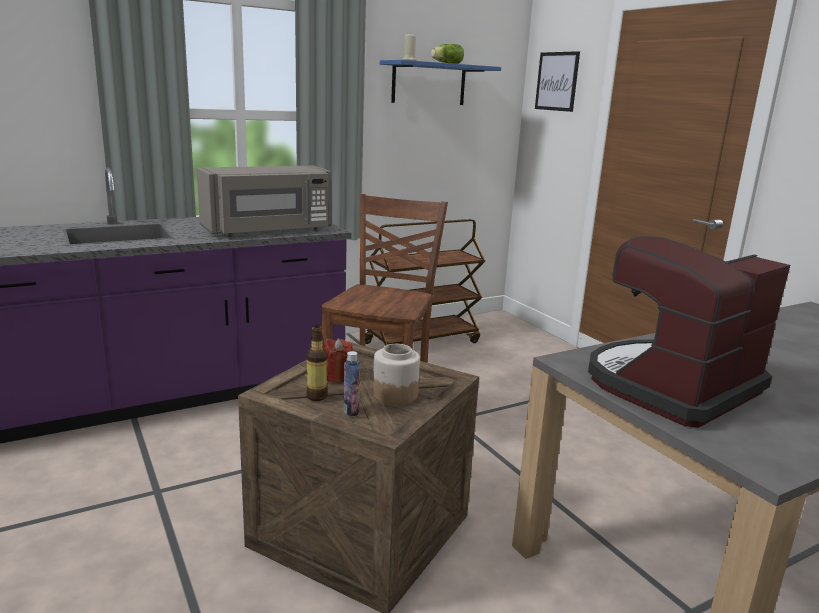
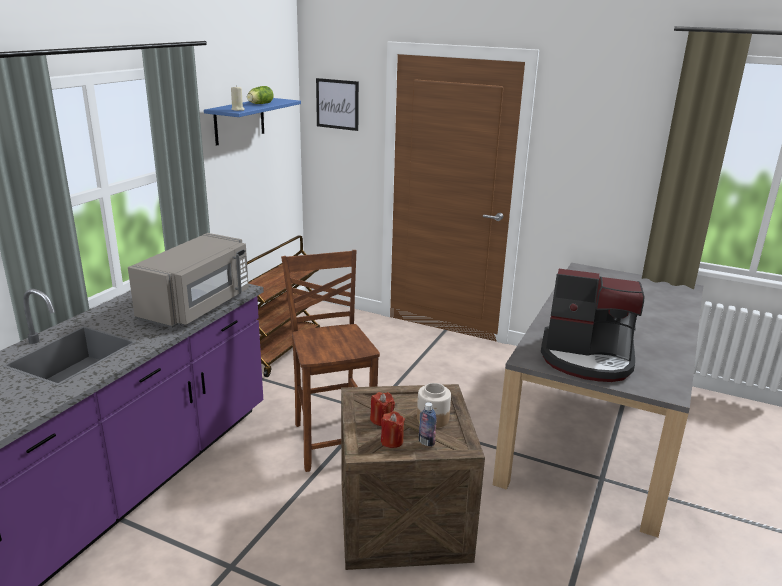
camera: 35 degrees left, 5 degrees up
bottle [306,325,328,401] -> red candle [381,411,405,448]
coffee machine [588,236,790,428] -> coffee machine turned 90 degrees counterclockwise [541,269,645,382]

